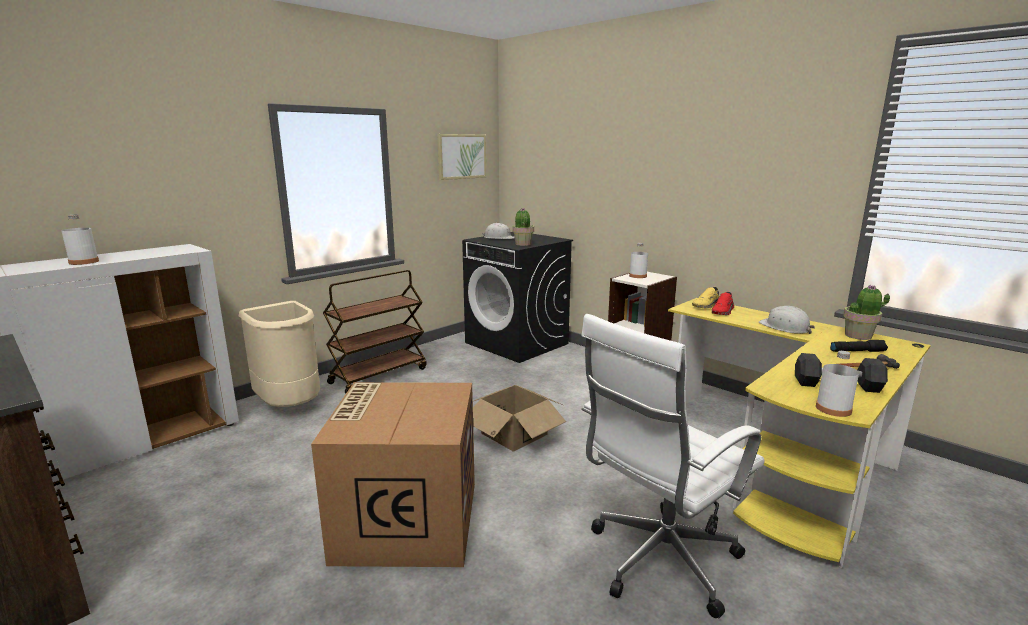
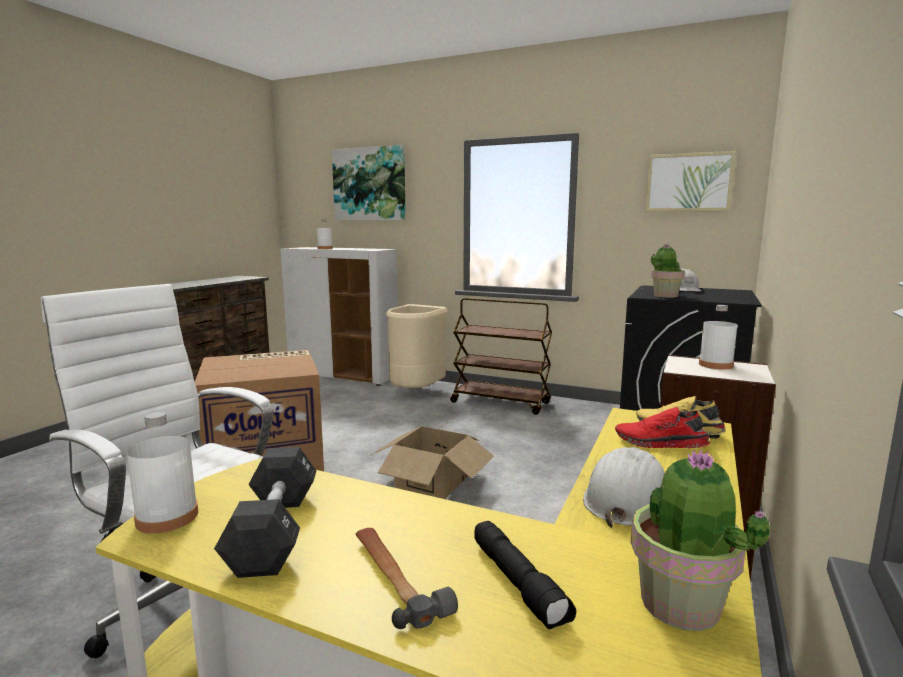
camera: 70 degrees right, 5 degrees down
none -> picture [332,145,406,220]

